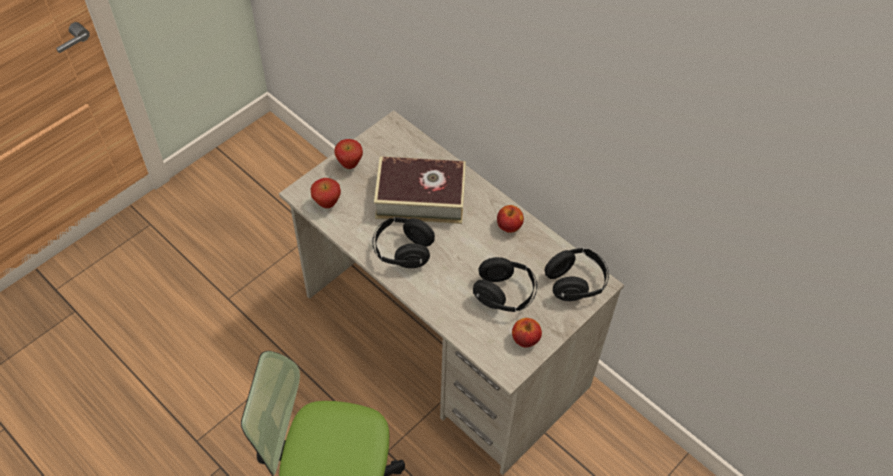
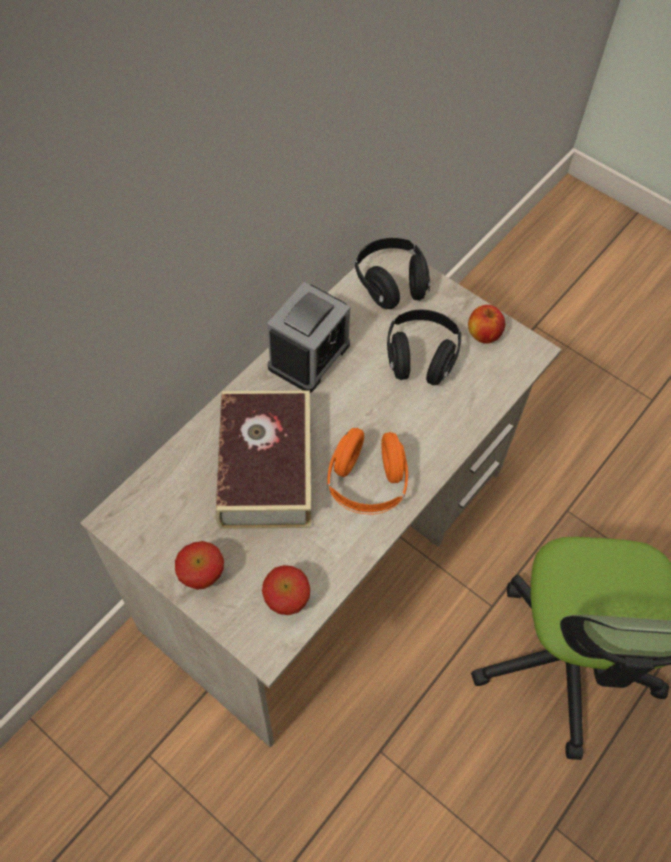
camera: 95 degrees left, 5 degrees up
black headphones [372,217,435,268] -> orange headphones [327,428,408,515]
apple [497,205,524,233] -> alarm clock [267,282,350,393]

